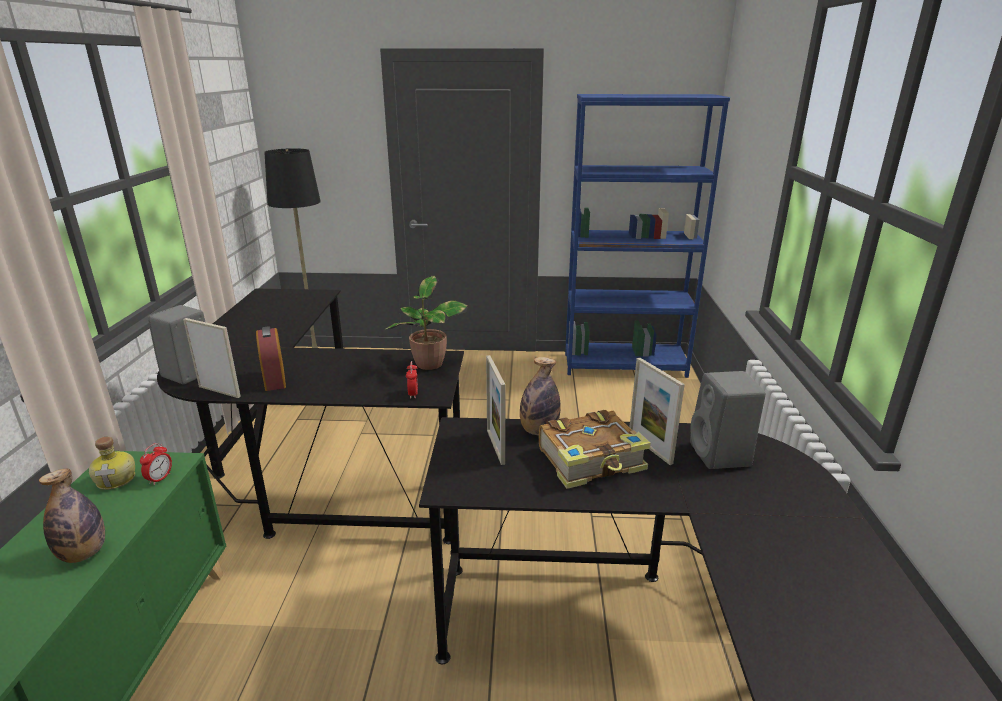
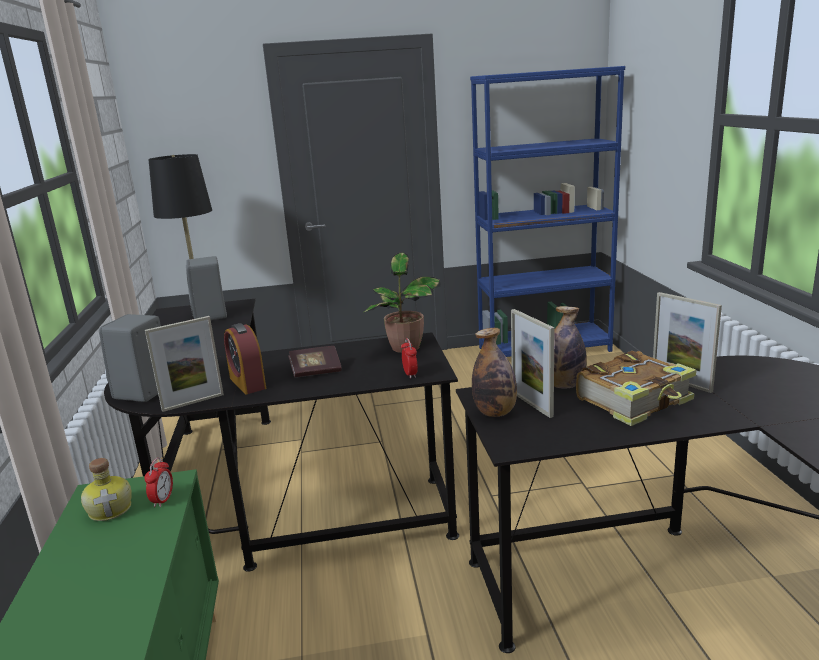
camera: 10 degrees left, 5 degrees down
bottle [39,469,105,563] -> bottle moved to [472,328,517,417]
picture frame [183,318,241,398] -> picture frame turned 135 degrees clockwise [145,316,224,412]
grey speaker [690,371,766,469] -> grey speaker moved to [186,256,227,320]
none -> book [288,346,342,377]

